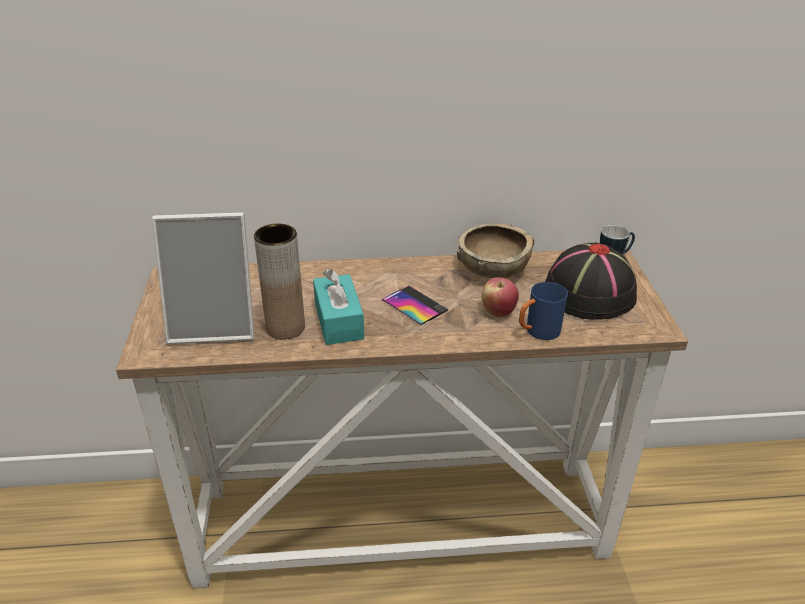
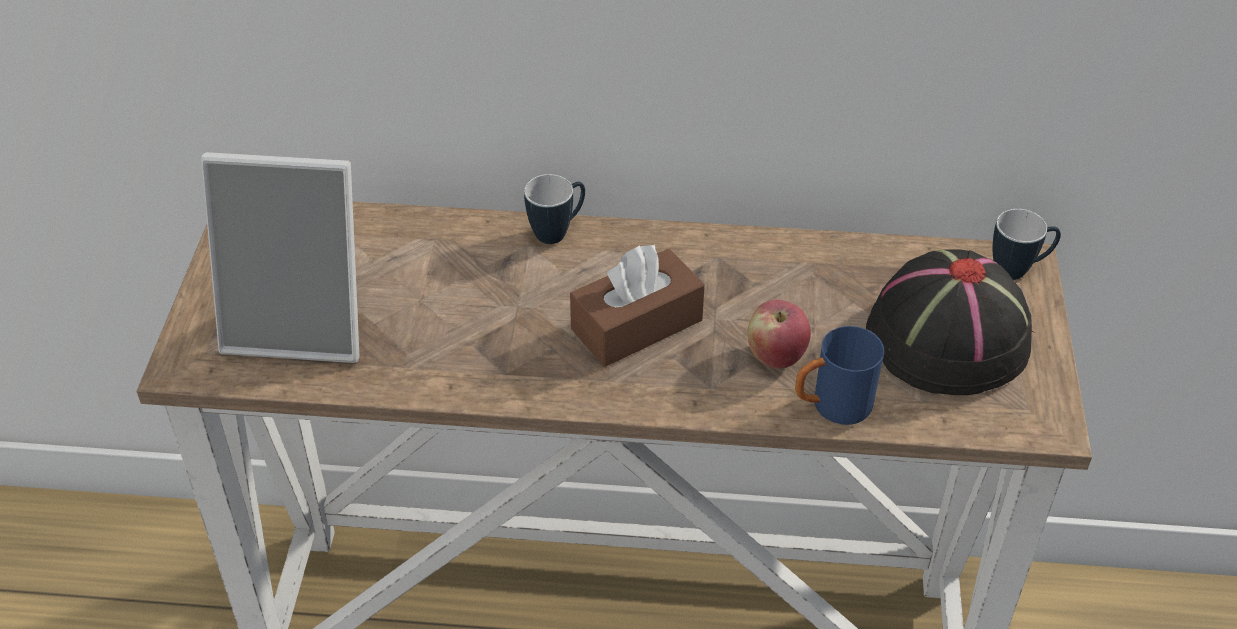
camera: 10 degrees right, 10 degrees up
brown vase [254,223,305,340] -> none
turquoise tissue box [313,269,364,345] -> none
phone [382,286,448,325] -> brown tissue box [570,244,705,367]
brown bowl [457,223,534,278] -> none
none -> mug [524,174,585,244]

